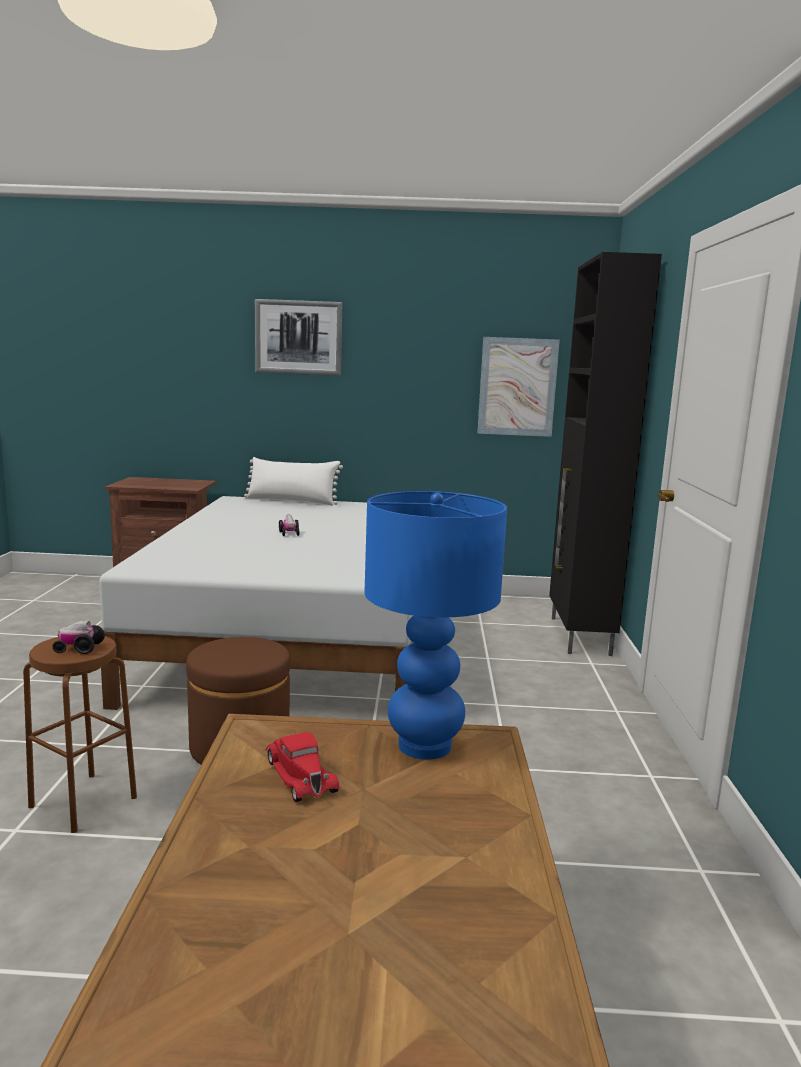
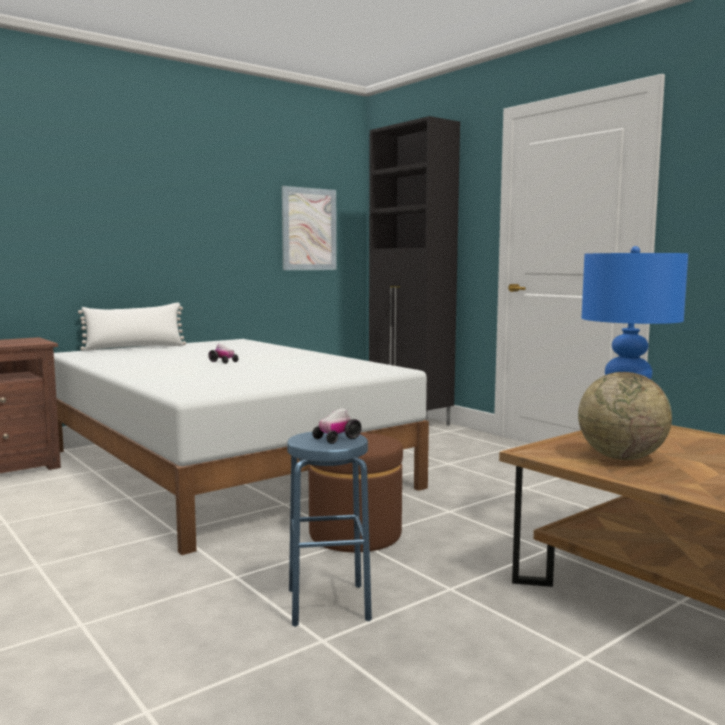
camera: 40 degrees left, 5 degrees down
brown stool [23,636,137,833] -> blue stool [287,432,372,627]
picture [255,299,342,376] -> none
red toy car [265,732,340,802] -> globe [578,372,672,460]

